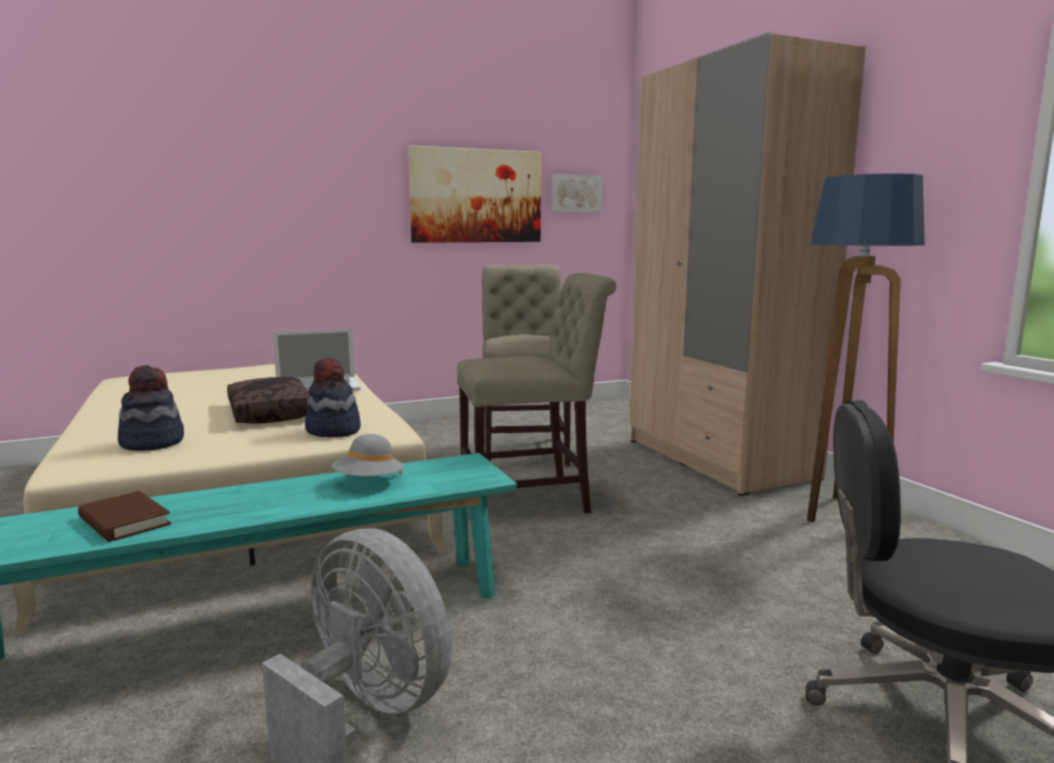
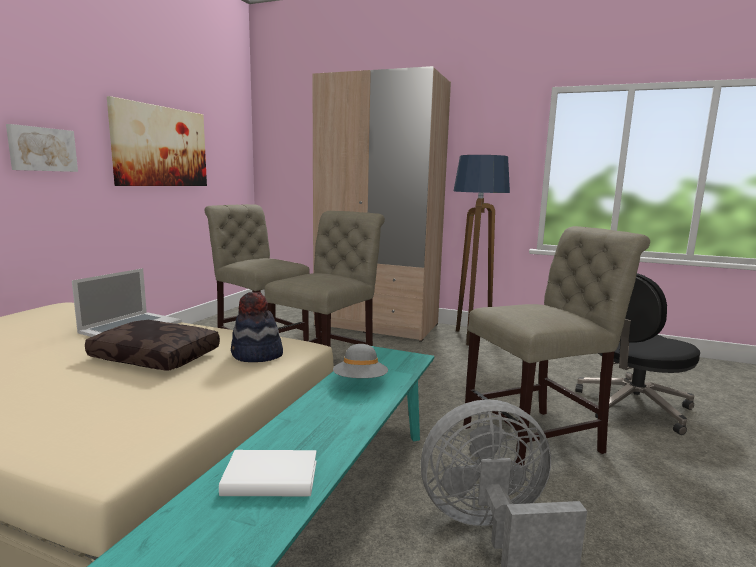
camera: 45 degrees left, 0 degrees up
brown book [78,491,171,542] -> white book [219,450,317,496]
hat [118,365,184,451] -> none
picture [552,174,602,213] -> picture moved to [6,124,78,172]
none -> beige chair [464,226,650,465]

